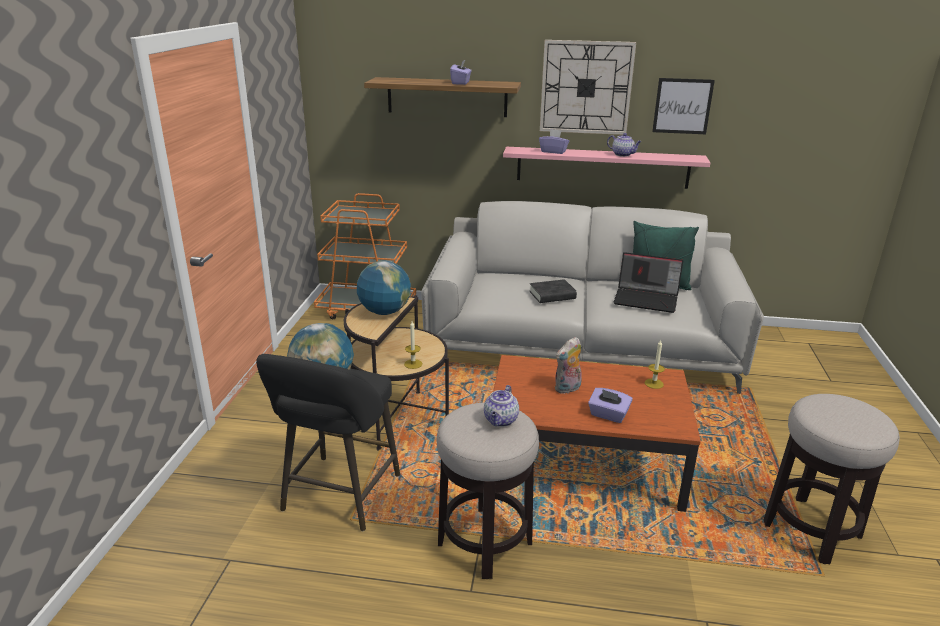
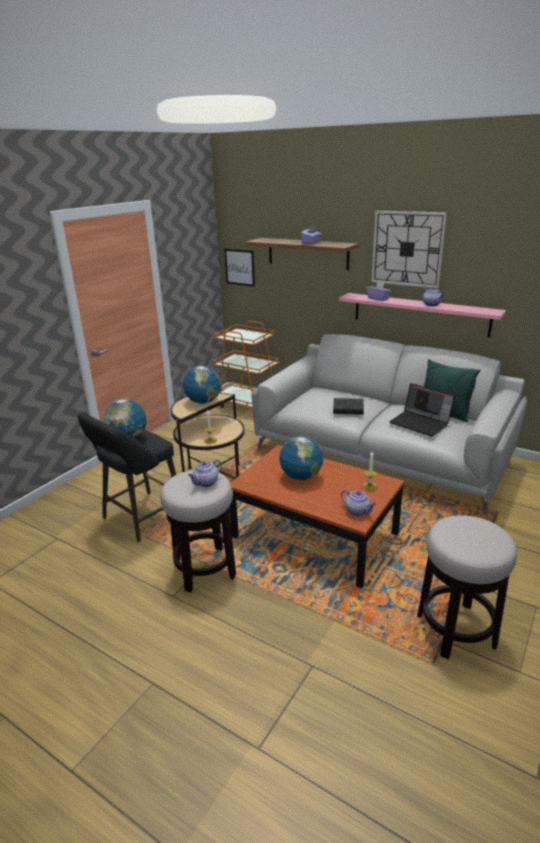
camera: 25 degrees right, 0 degrees up
plush toy [555,337,582,394] -> globe [279,436,323,480]
purple tissue box [588,388,633,423] -> none
picture [652,78,715,134] -> picture moved to [224,249,255,287]
none -> teapot [341,490,376,516]

